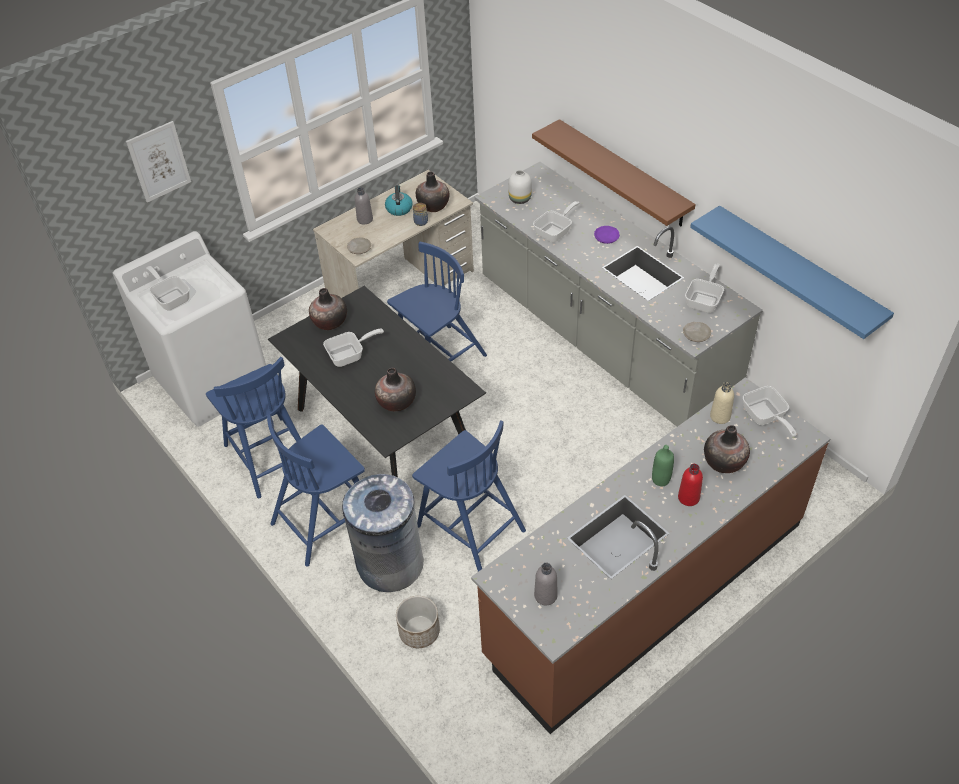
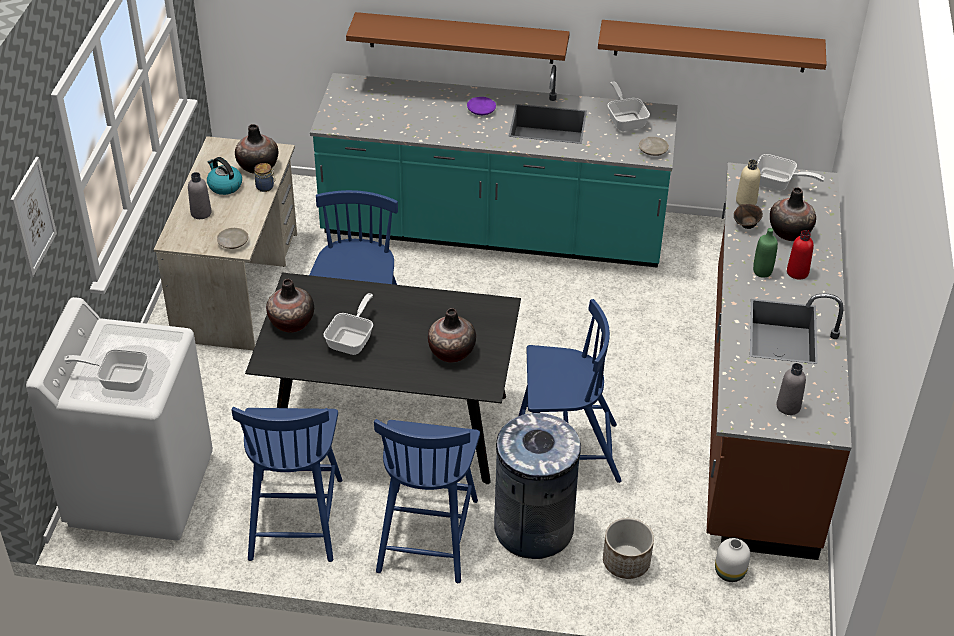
camera: 45 degrees left, 5 degrees down
blue chair [206,357,301,498] -> blue chair turned 75 degrees clockwise [232,407,342,562]
grey counter [475,162,763,427] -> turquoise counter [310,65,678,268]
white vase [508,170,532,204] -> white vase moved to [715,538,750,582]
frying pan [533,201,579,242] -> none
blue shelf [690,205,894,339] -> brown shelf [598,20,827,72]
none -> brown bowl [734,204,763,229]

